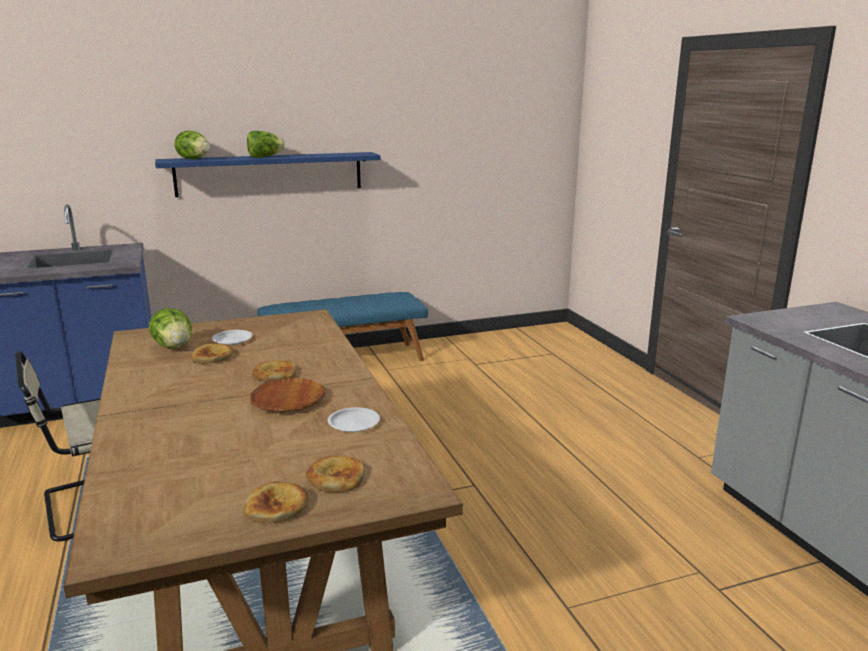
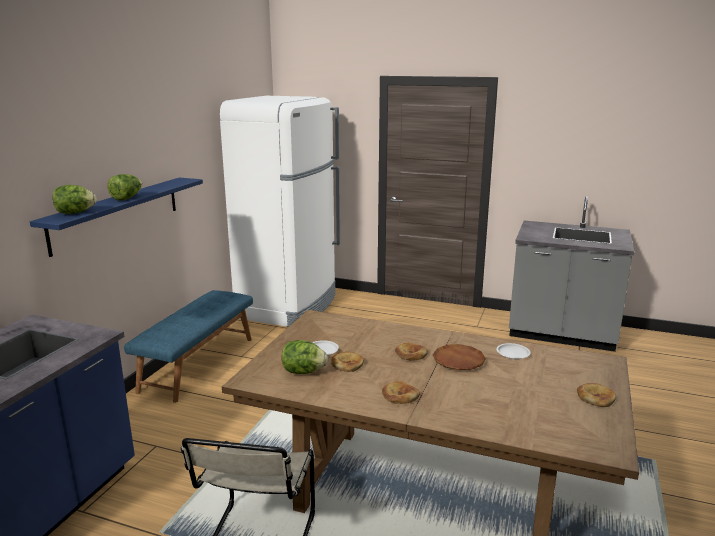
camera: 50 degrees left, 0 degrees up
bread [305,456,365,492] -> bread moved to [382,381,420,404]
none -> white fridge [220,96,340,327]

